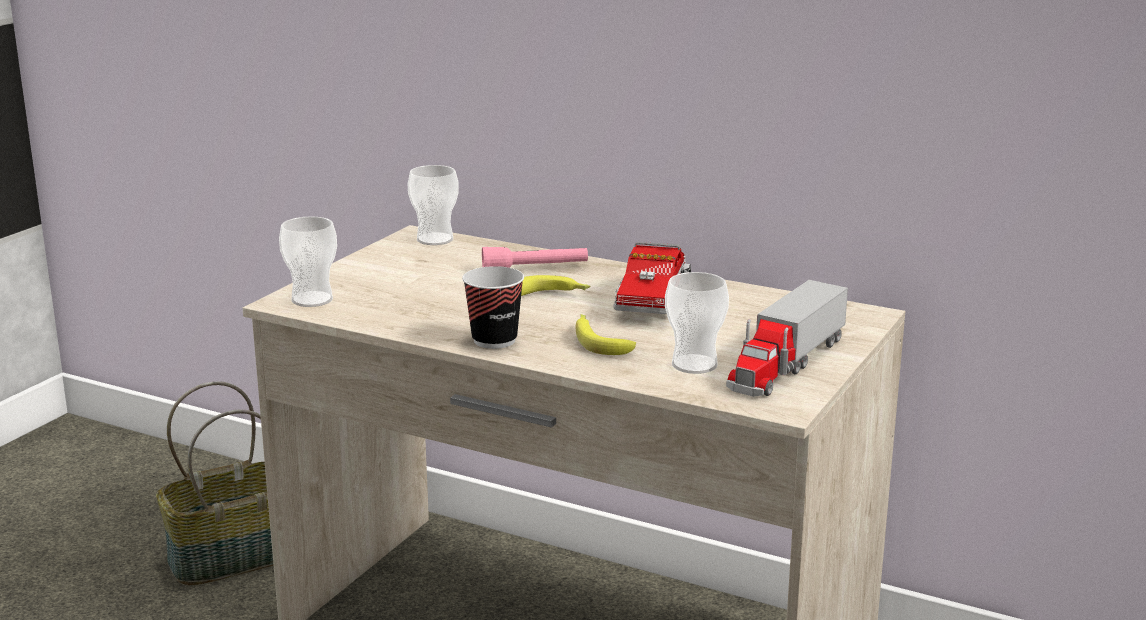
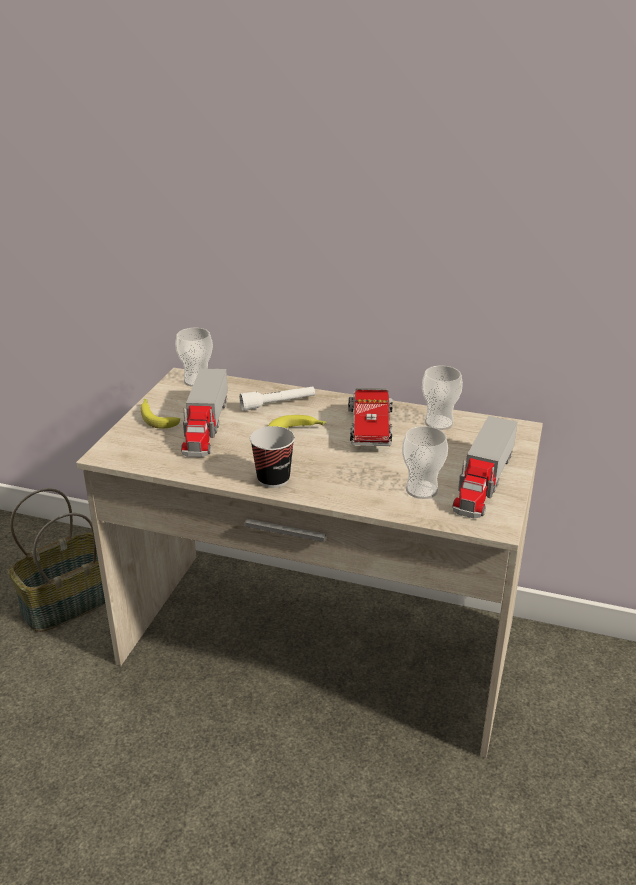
camera: 10 degrees left, 10 degrees up
cup [279,217,337,307] -> cup moved to [422,365,463,430]
pink flashlight [482,247,588,268] -> white flashlight [239,386,315,411]
banana [576,314,636,355] -> banana moved to [141,399,180,429]
none -> toy truck [181,368,228,457]

